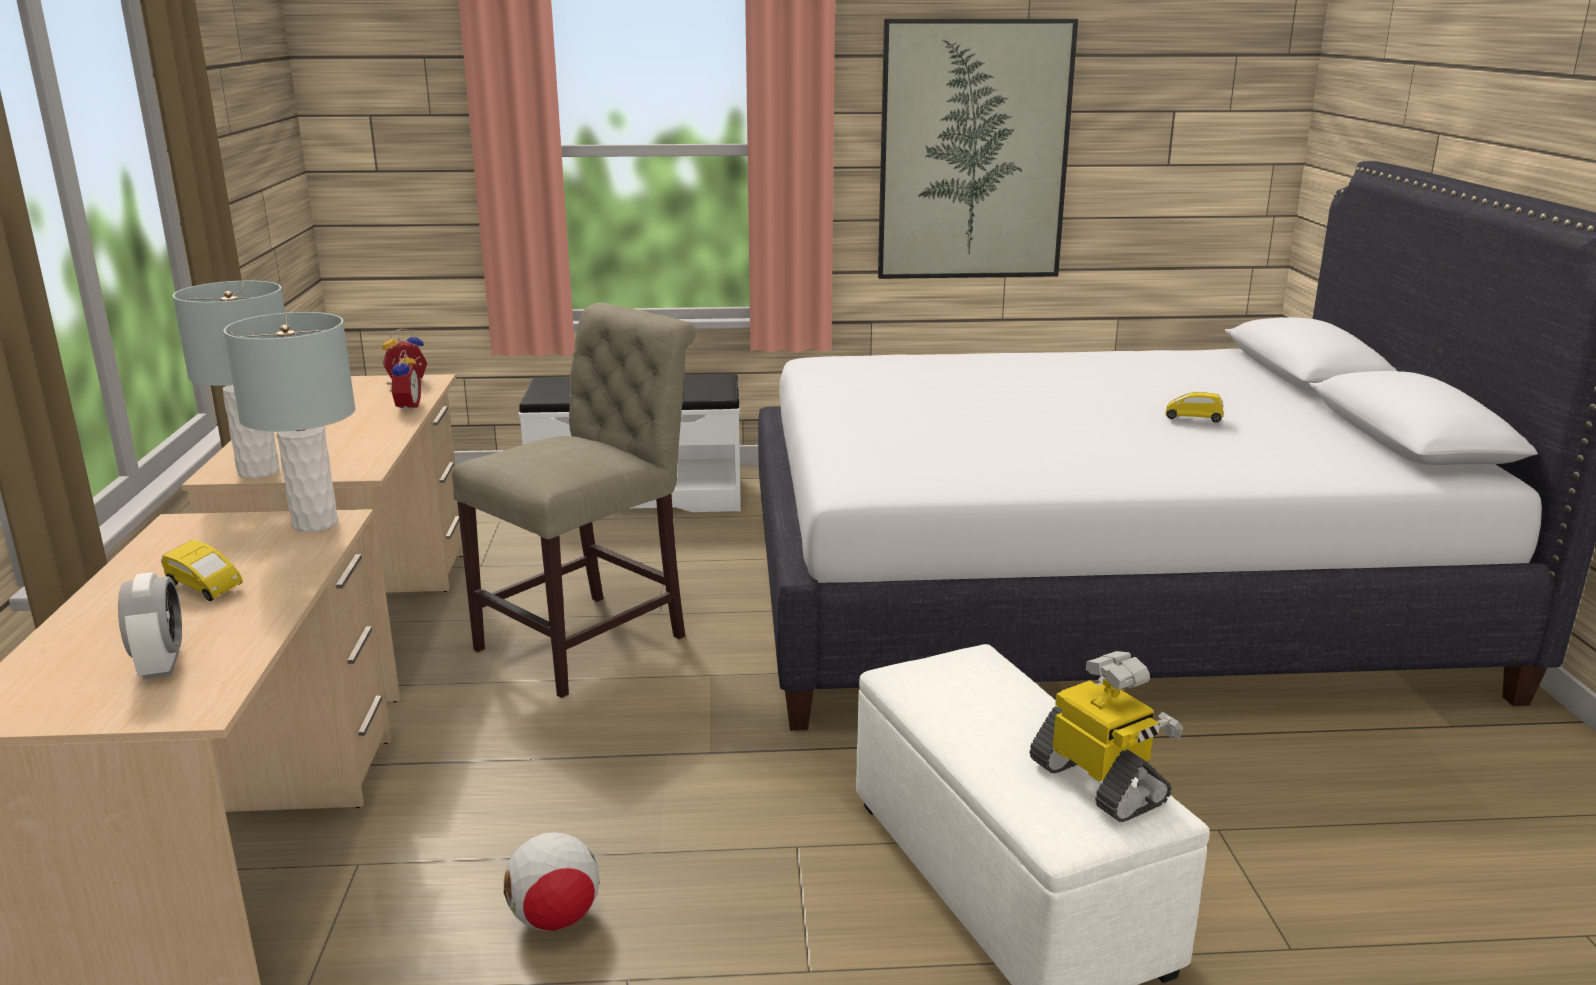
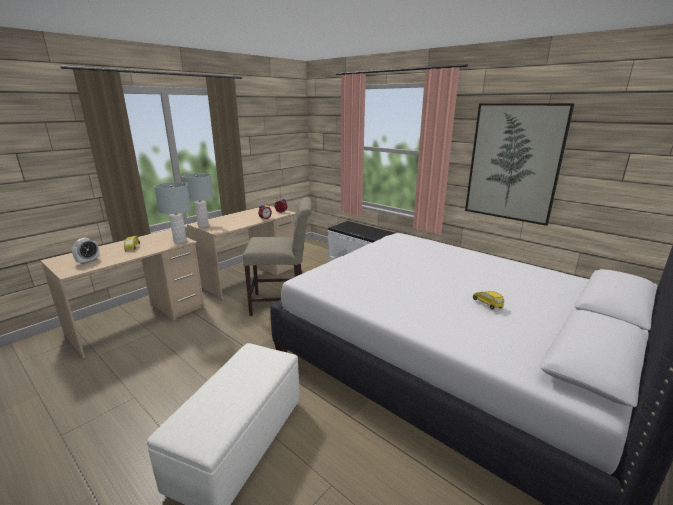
camera: 45 degrees right, 0 degrees up
football [504,832,599,931] -> none
toy robot [1030,651,1183,822] -> none

